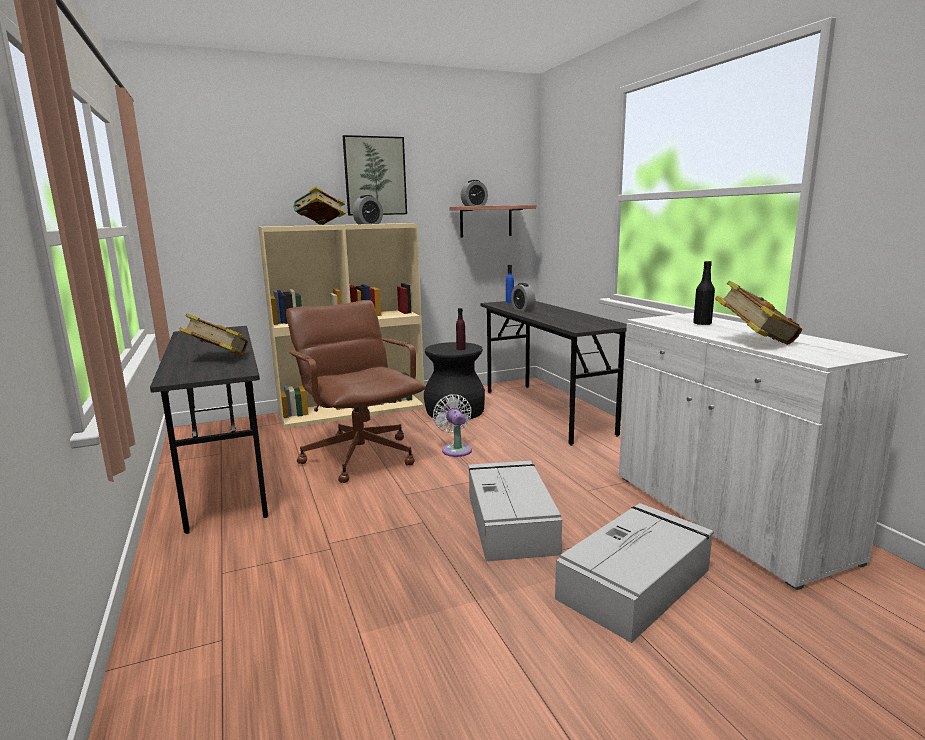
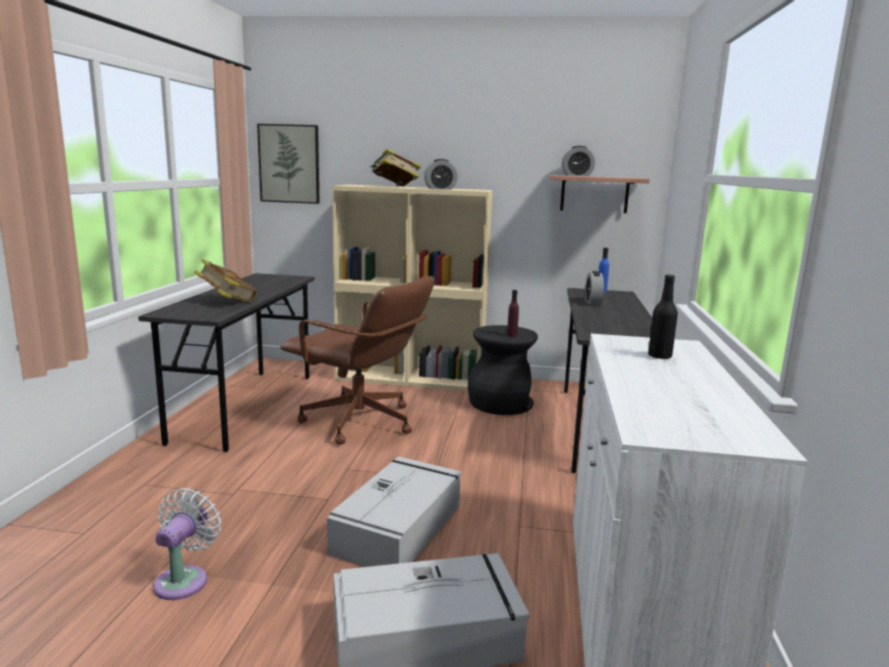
camera: 30 degrees right, 0 degrees up
brown office chair [286,300,425,483] -> brown office chair turned 120 degrees clockwise [280,276,435,445]
picture [343,135,407,215] -> picture moved to [257,124,320,204]
white fan [433,394,472,457] -> white fan moved to [153,488,221,600]
book [715,280,802,345] -> none

